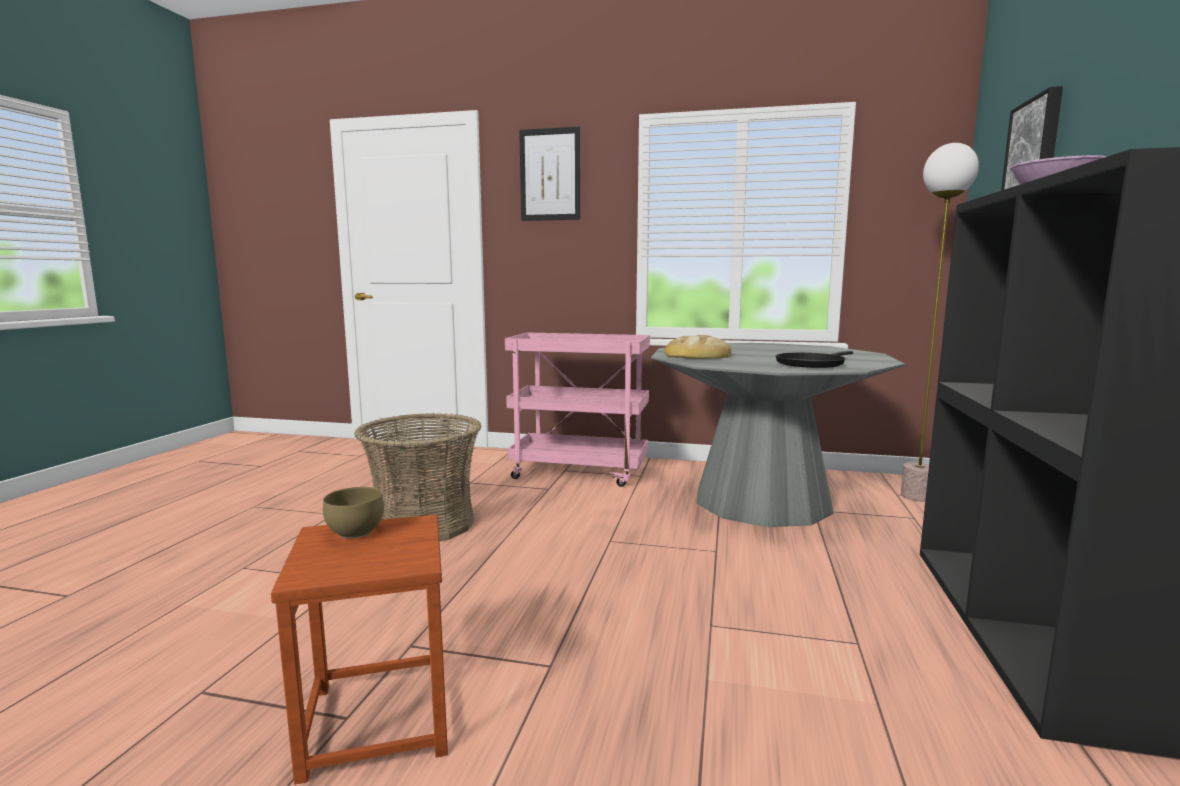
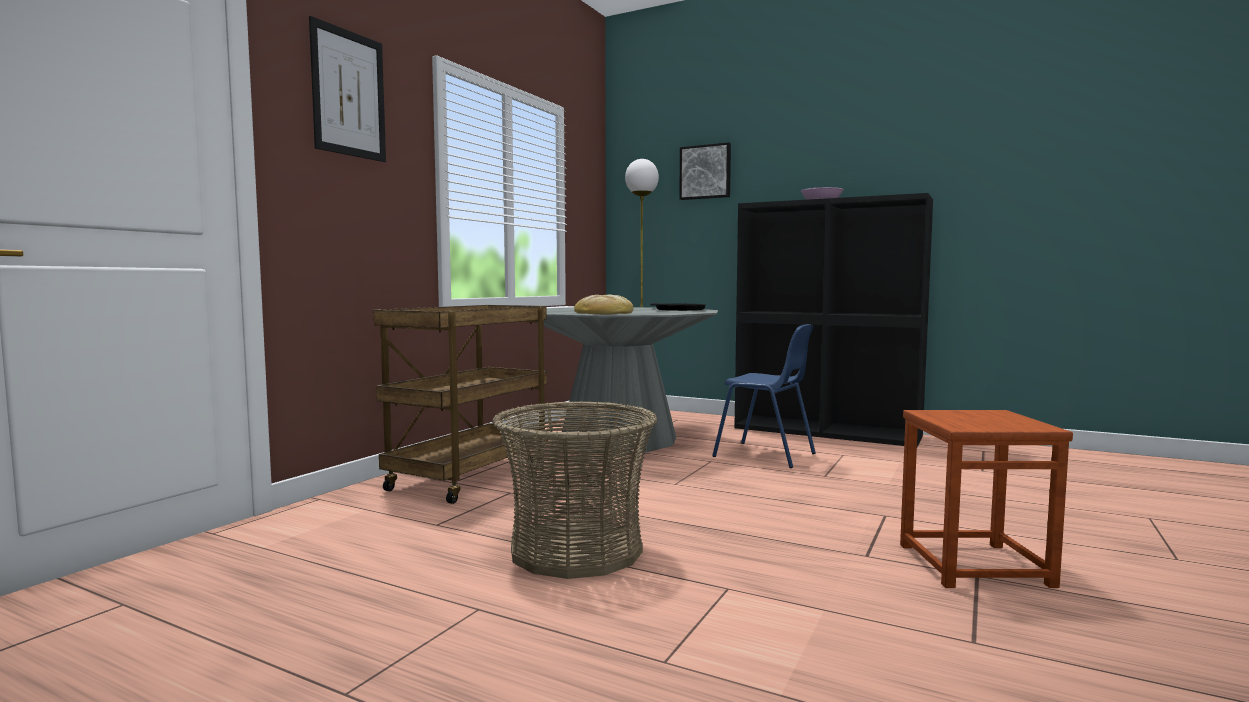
camera: 75 degrees left, 5 degrees down
brown bowl [323,487,384,539] -> none
pink cart [505,332,650,487] -> brown cart [373,305,548,504]
none -> blue chair [712,324,816,468]

